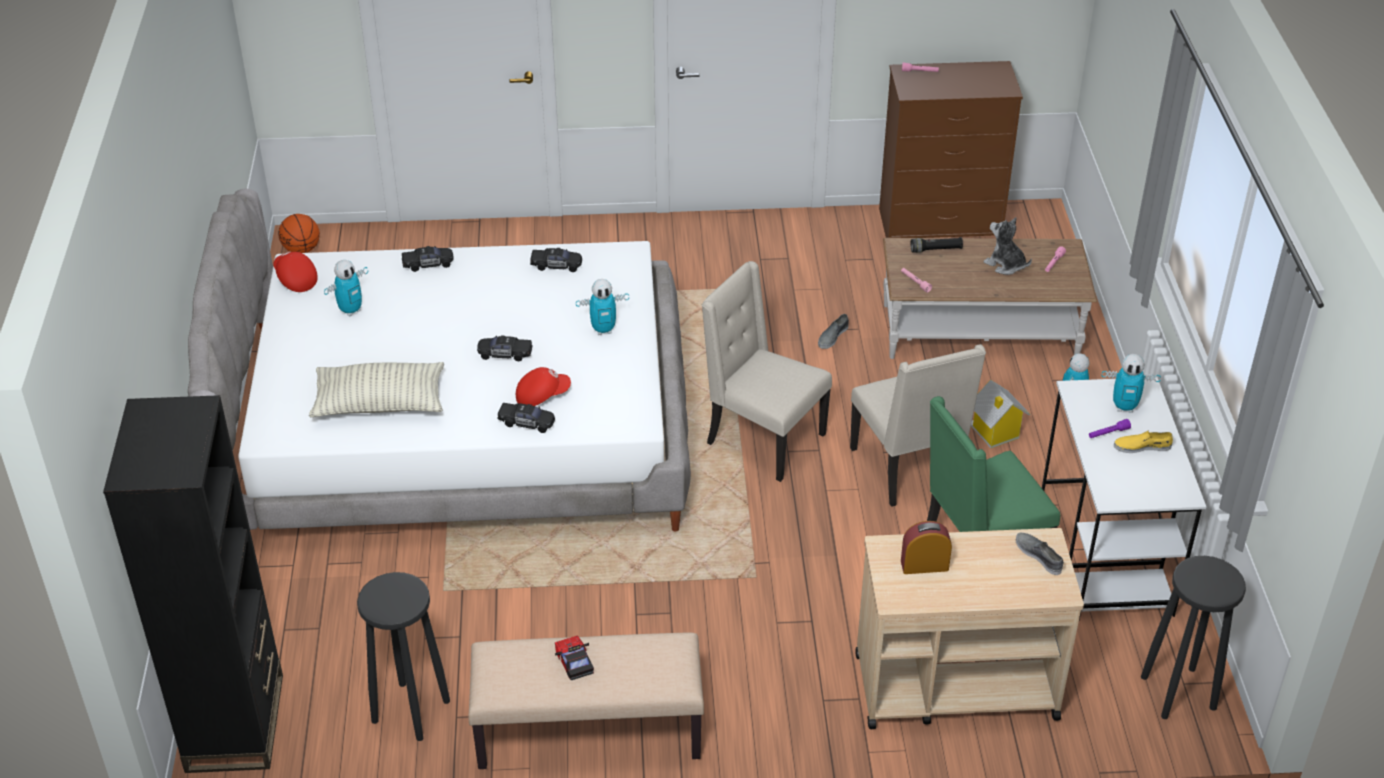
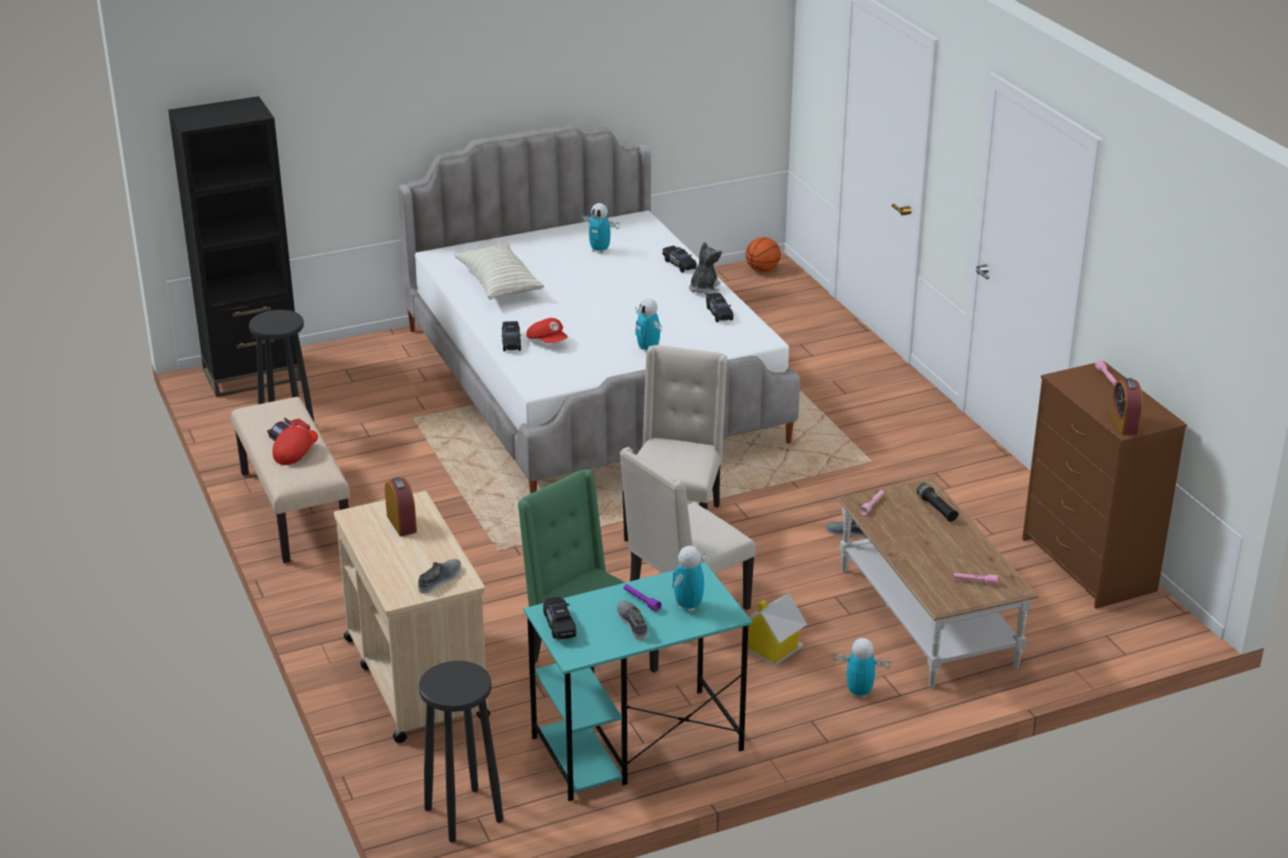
camera: 70 degrees right, 10 degrees down
red cap [273,251,318,292] -> red cap moved to [272,425,318,465]
black toy car [477,335,533,361] -> black toy car moved to [543,597,576,640]
plush toy [984,217,1032,275] -> plush toy moved to [689,242,722,295]
white desk [1042,377,1206,621] -> turquoise desk [523,563,752,801]
toy robot [1101,354,1161,413] -> toy robot turned 45 degrees clockwise [672,546,706,612]
yellow shoe [1114,431,1173,453] -> grey shoe [617,600,648,640]
none -> alarm clock [1111,378,1143,435]

